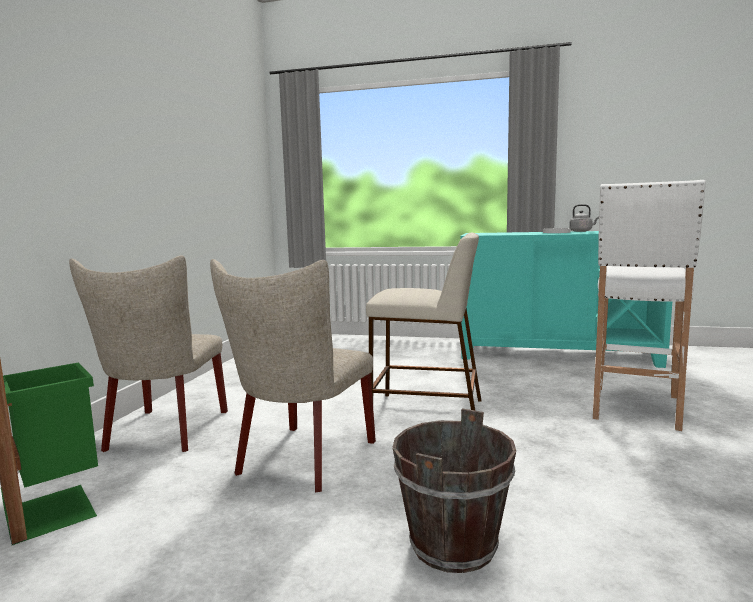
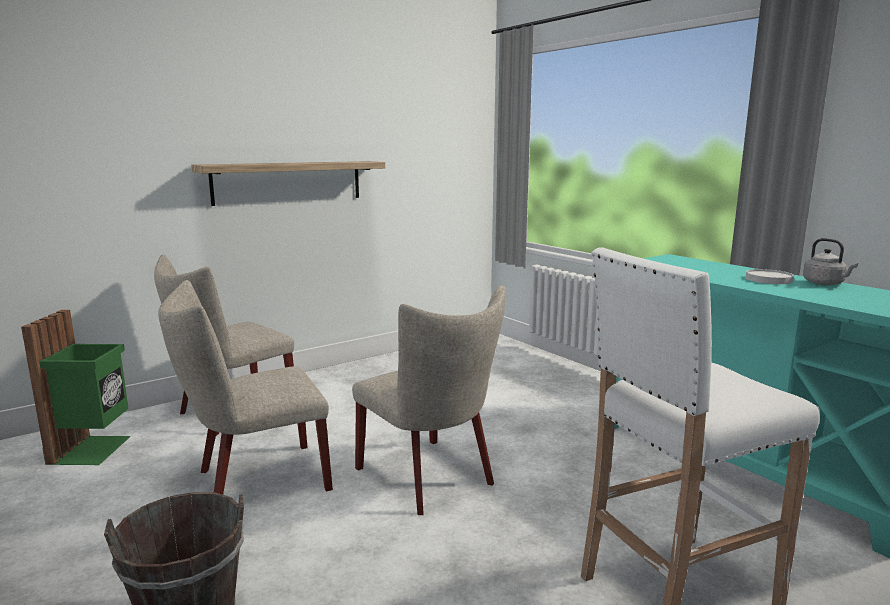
camera: 40 degrees right, 5 degrees up
beige stool [366,233,482,411] -> beige chair [352,285,506,515]
none -> shelf [191,161,385,206]

